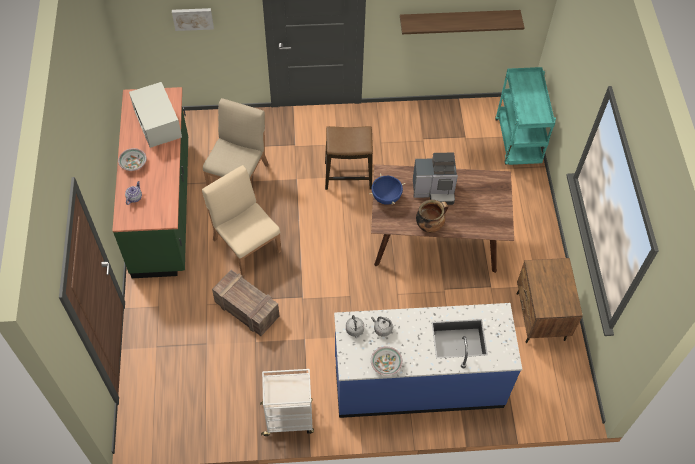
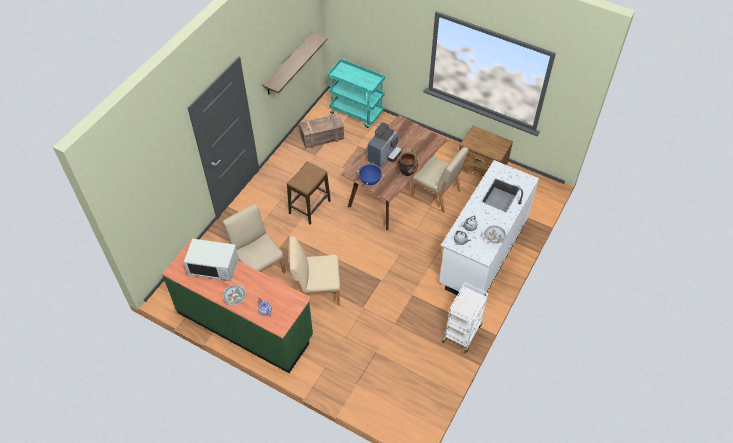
camera: 55 degrees left, 5 degrees down
picture [172,8,214,31] -> none
crate [212,270,280,336] -> crate moved to [299,114,344,148]
blue counter [334,303,522,418] -> white counter [439,160,539,296]
none -> beige chair [411,147,469,213]

